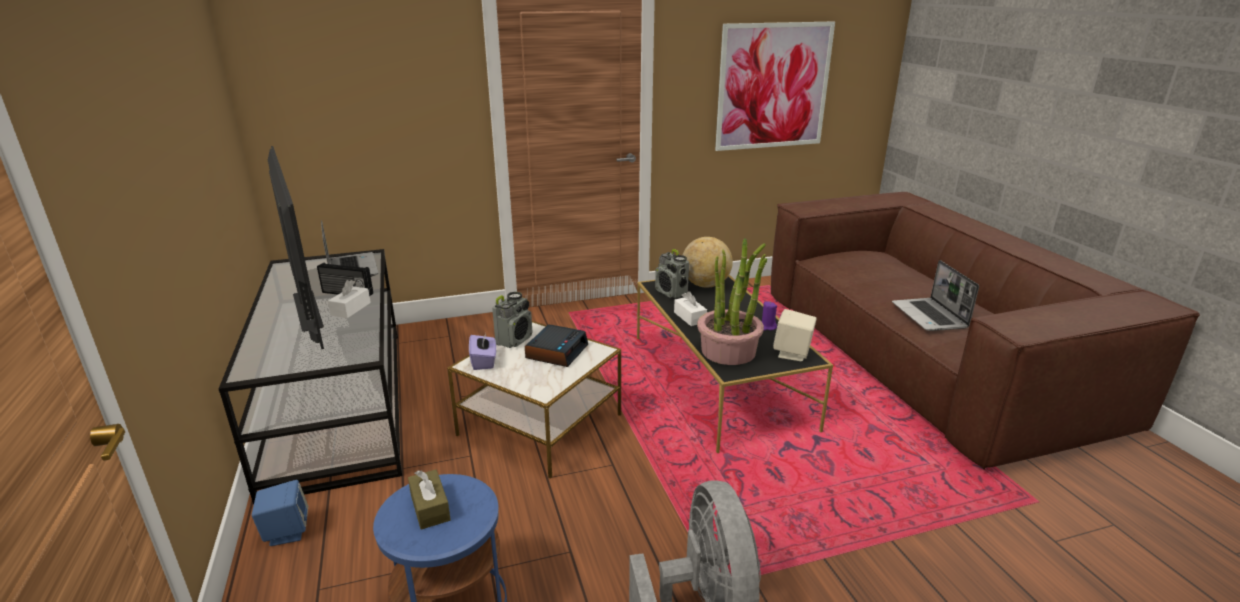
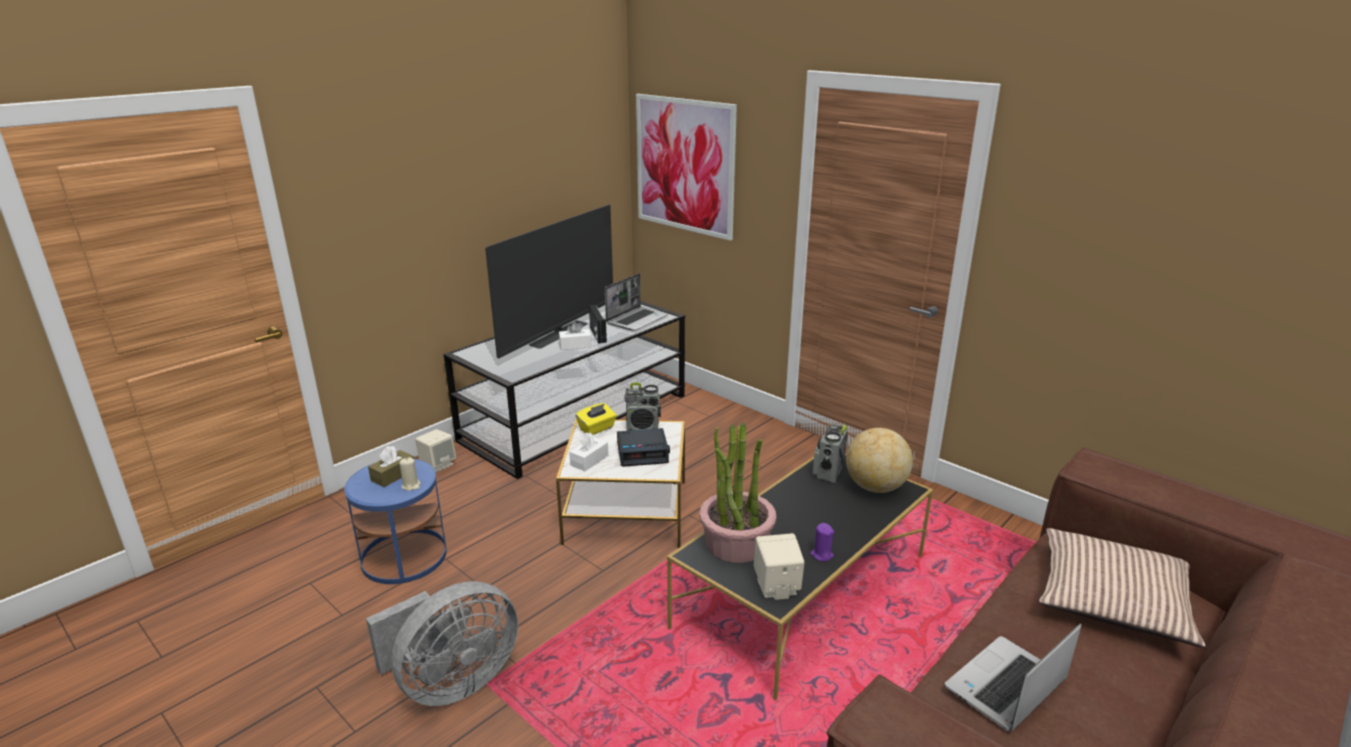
camera: 60 degrees right, 0 degrees up
blue speaker [252,480,308,546] -> beige speaker [415,429,456,472]
purple tissue box [469,333,496,370] -> yellow tissue box [576,403,617,435]
white tissue box [674,291,707,326] -> white tissue box moved to [569,432,608,471]
picture [715,21,835,151] -> picture moved to [636,94,737,241]
none -> beige candle [399,457,421,491]
none -> pillow [1039,528,1206,647]

